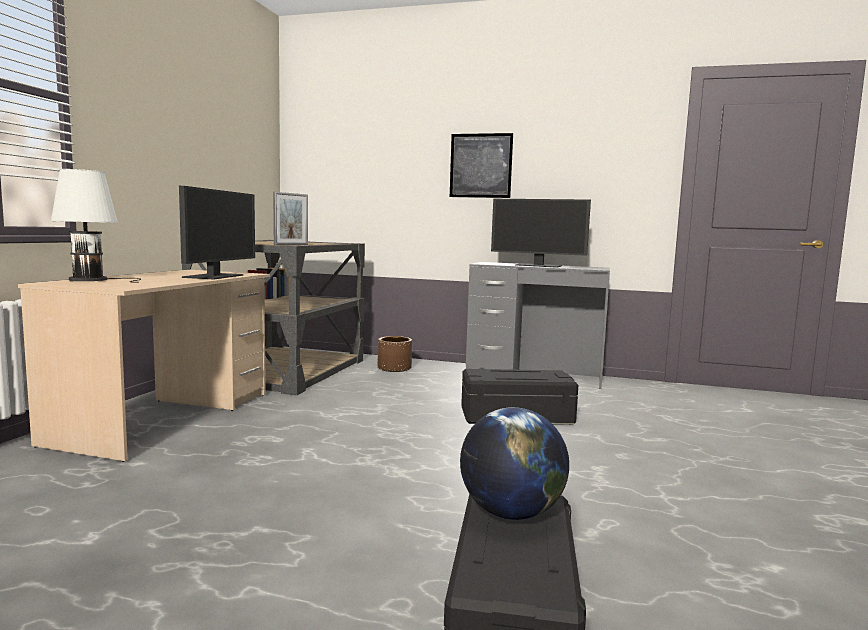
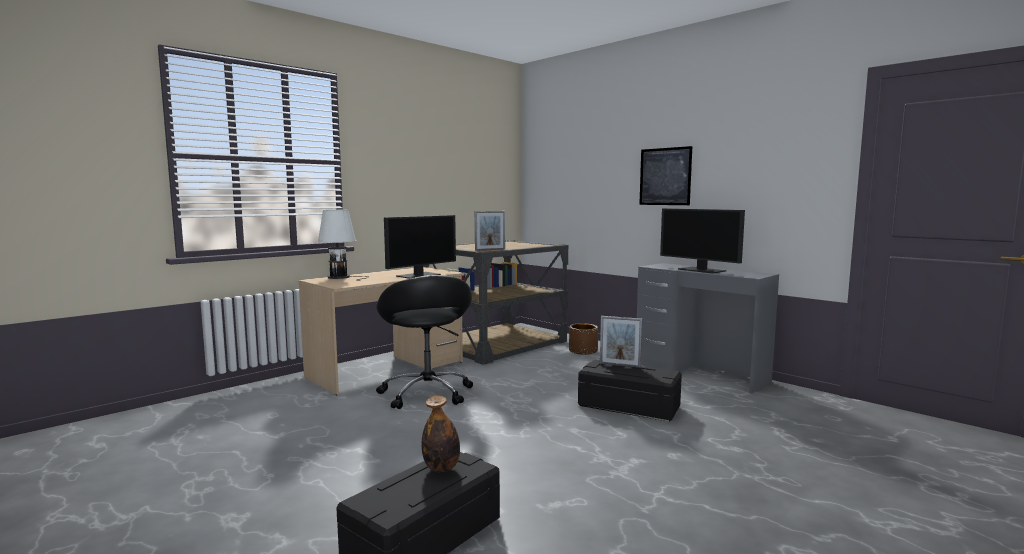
camera: 30 degrees right, 0 degrees up
globe [460,407,569,520] -> bottle [422,396,460,472]
none -> black office chair [376,275,473,409]
none -> picture frame [600,316,642,368]

